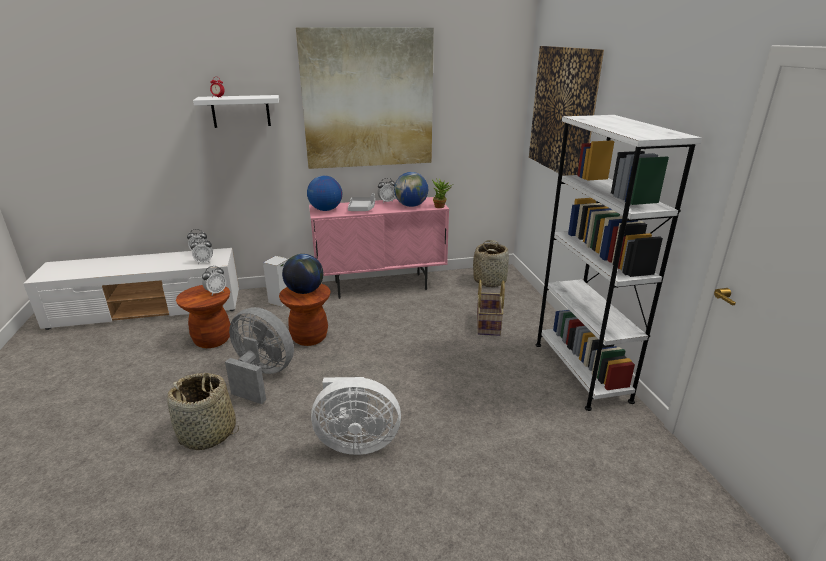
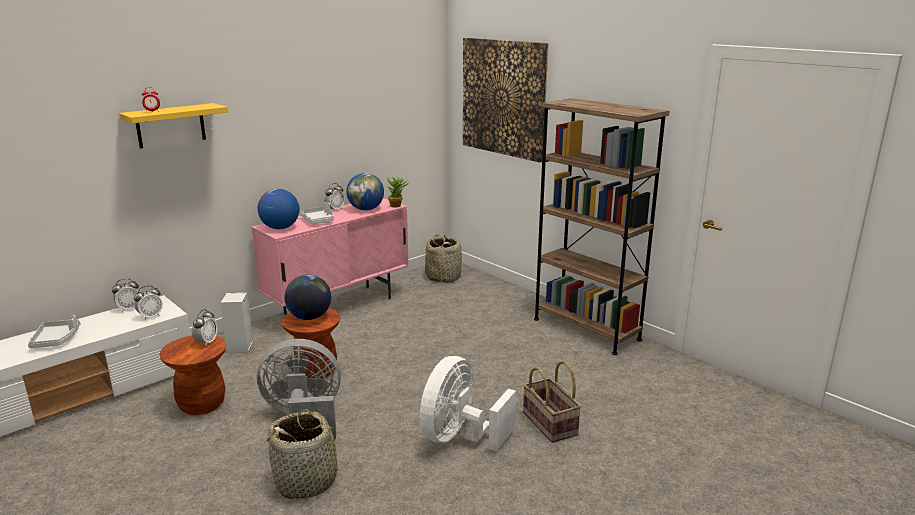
camera: 30 degrees left, 5 degrees down
white shelf [193,95,279,128] -> yellow shelf [119,103,228,149]
picture [296,27,434,169] -> none
white fan [311,377,401,455] -> white fan turned 150 degrees clockwise [420,356,516,451]
basket [477,279,505,336] -> basket moved to [523,361,581,443]
white bookcase [536,115,702,411] -> brown bookcase [534,98,669,355]
none -> grey tray [28,315,80,348]

